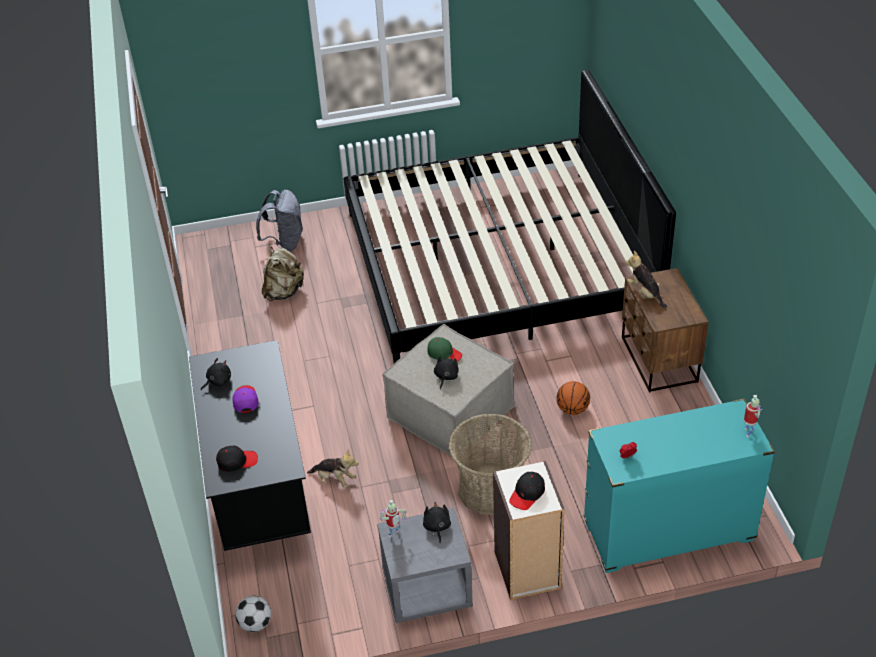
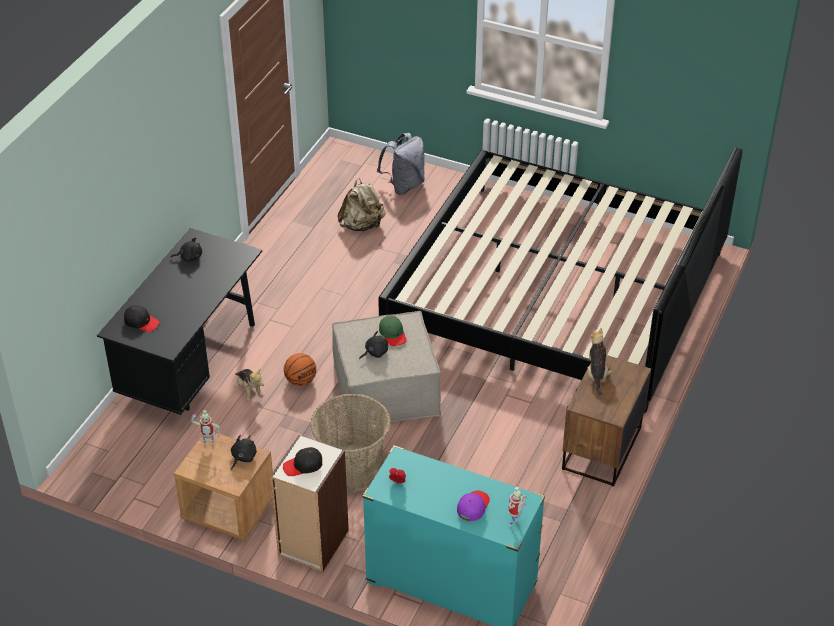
camera: 35 degrees right, 0 degrees up
purple cap [233,385,259,413] -> purple cap moved to [457,491,490,521]
football [235,596,271,632] -> none
grey nightstand [377,508,473,623] -> brown nightstand [174,432,273,541]
basketball [557,381,590,415] -> basketball moved to [284,353,316,386]

